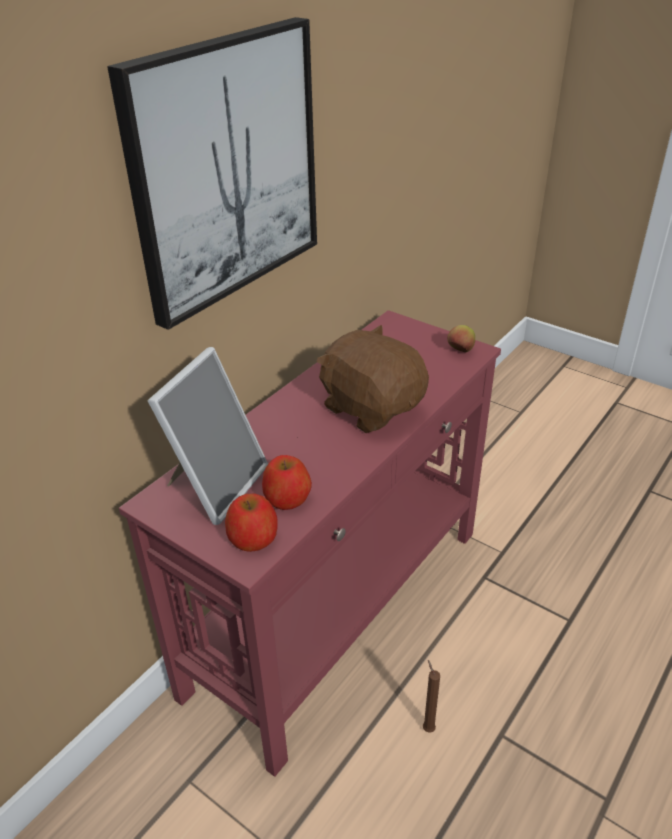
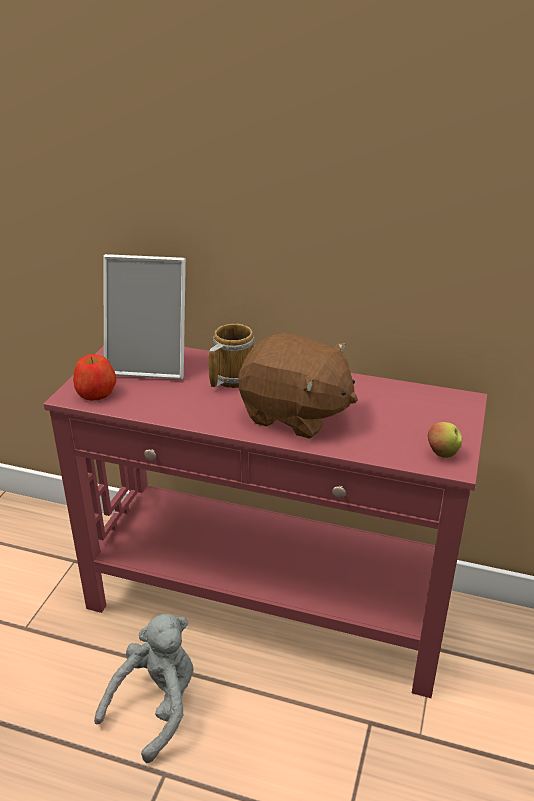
camera: 70 degrees right, 5 degrees down
picture [107,17,317,330] -> none
apple [262,455,312,510] -> none
brown plush toy [316,325,429,433] -> brown plush toy turned 90 degrees clockwise [238,333,358,439]
brown candle [423,660,440,733] -> grey plush toy [94,614,194,763]
none -> mug [208,324,254,388]

